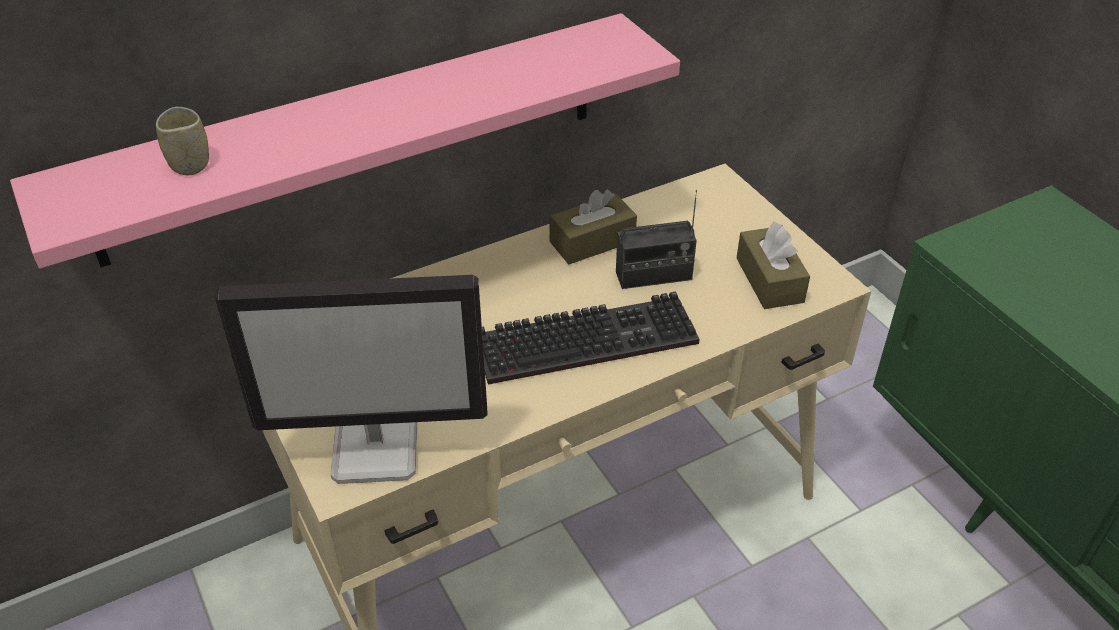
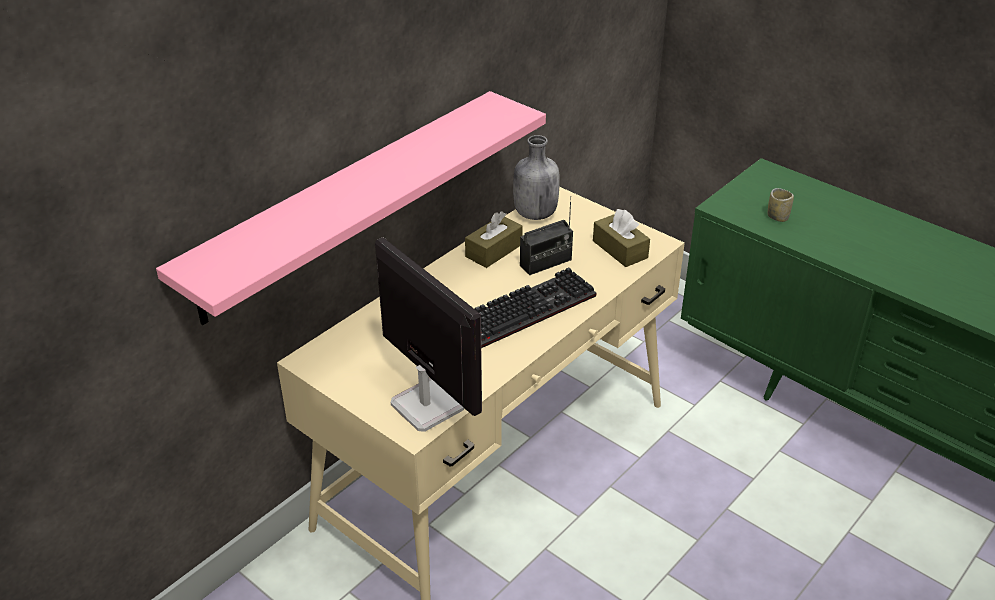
camera: 20 degrees left, 5 degrees down
cup [156,107,209,175] -> cup moved to [768,188,794,222]
monitor [214,275,487,484] -> monitor turned 105 degrees counterclockwise [375,237,482,432]
none -> grey bottle [513,135,560,220]

